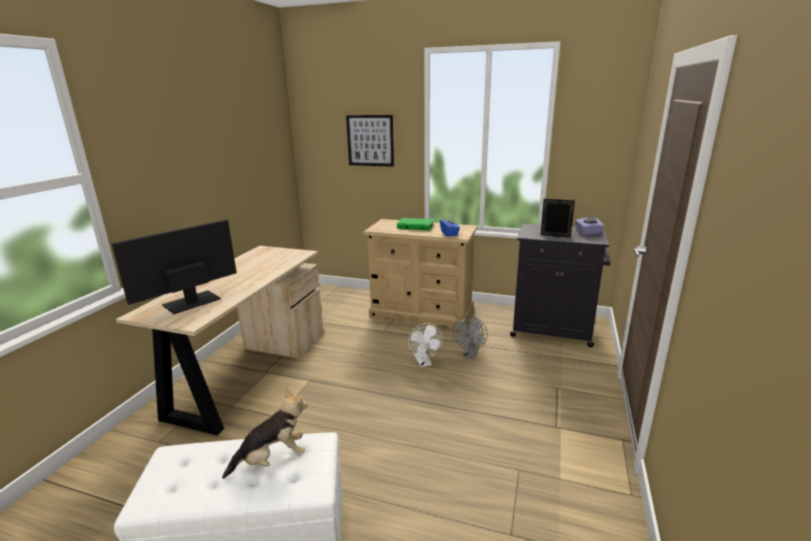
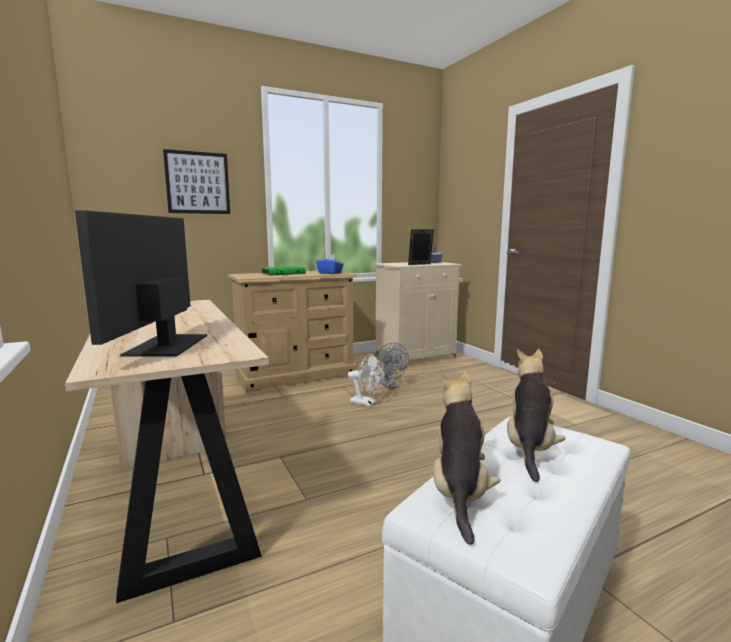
camera: 45 degrees left, 10 degrees down
black cabinet [510,223,611,347] -> beige cabinet [374,262,463,366]
none -> plush toy [433,371,500,545]

